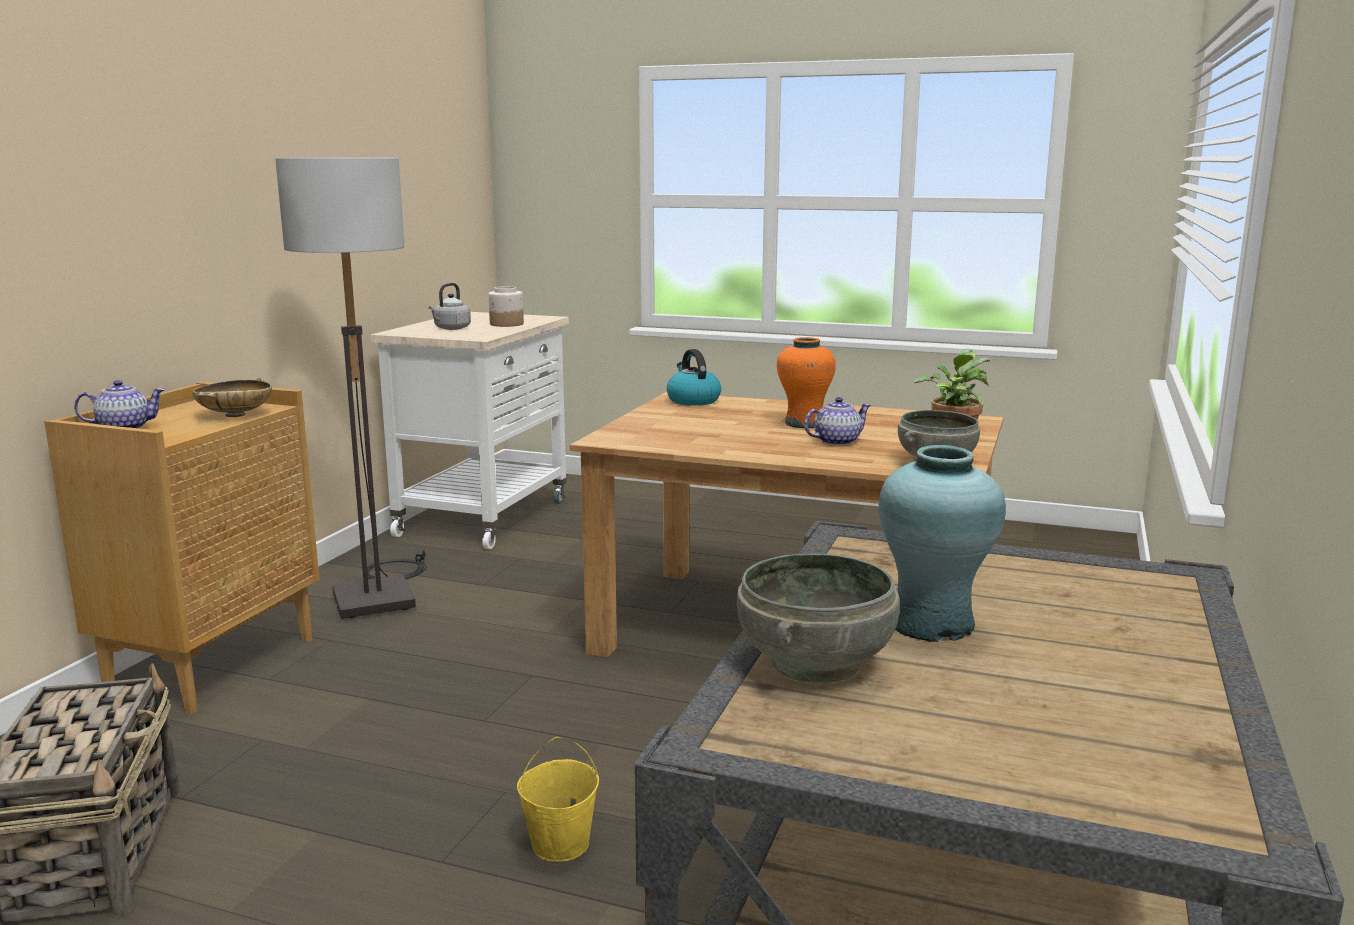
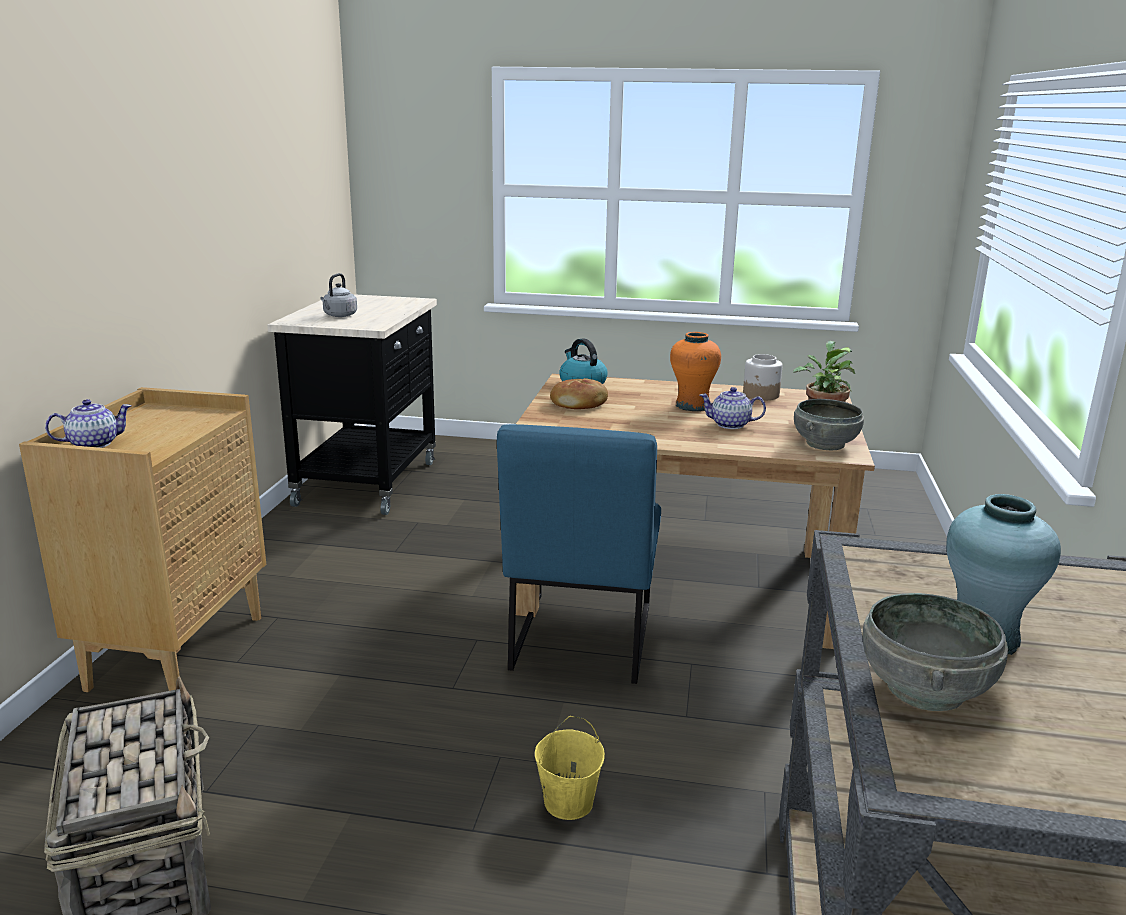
camera: 10 degrees left, 5 degrees up
beige bowl [192,378,272,417] -> none
floor lamp [275,158,426,619] -> none
white cart [370,312,569,549] -> black cart [267,294,437,515]
jar [488,286,524,327] -> jar moved to [743,354,783,400]
teapot [804,397,871,446] -> teapot turned 135 degrees counterclockwise [699,387,766,429]
none -> blue chair [497,424,661,684]
none -> bread [550,378,608,409]

